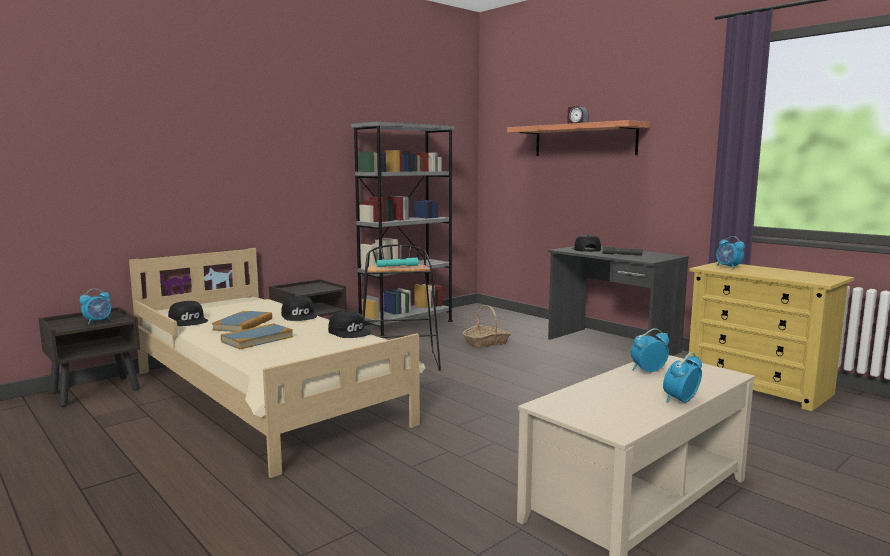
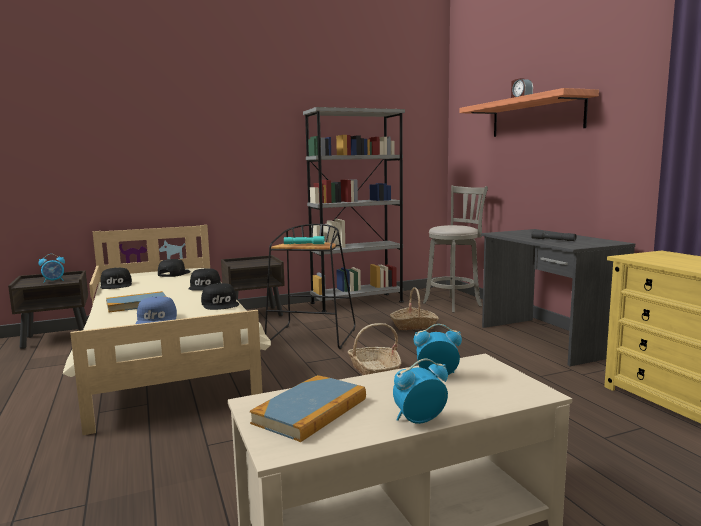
camera: 20 degrees right, 0 degrees up
book [212,311,272,332] -> book moved to [250,375,366,442]
black cap [572,235,601,252] -> black cap moved to [158,259,191,277]
alarm clock [716,236,745,269] -> none
none -> blue cap [136,296,177,324]
none -> basket [348,323,401,375]
none -> grey stool [423,185,488,313]

